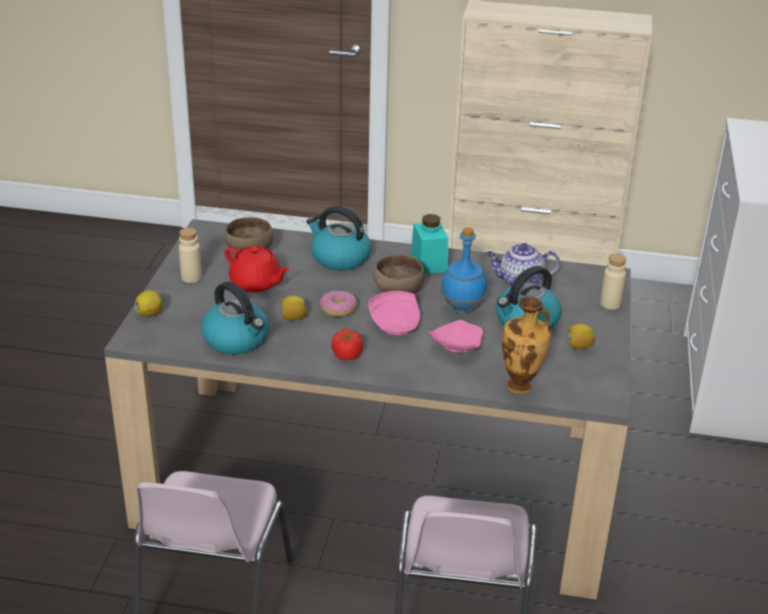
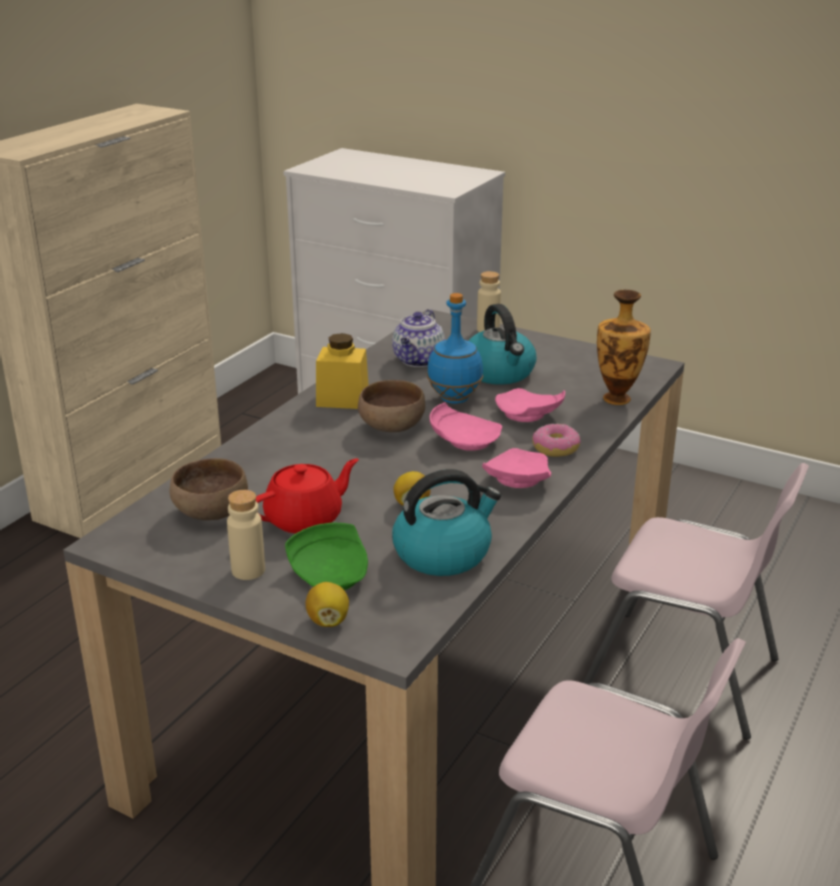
camera: 70 degrees left, 5 degrees down
kettle [306,206,371,270] -> none
donut [320,291,357,317] -> donut moved to [532,424,581,457]
tomato [331,328,363,360] -> pink plate [482,448,551,488]
turquoise jar [411,214,448,274] -> yellow jar [316,333,369,409]
lemon [567,324,594,349] -> none
none -> green plate [285,523,368,590]

